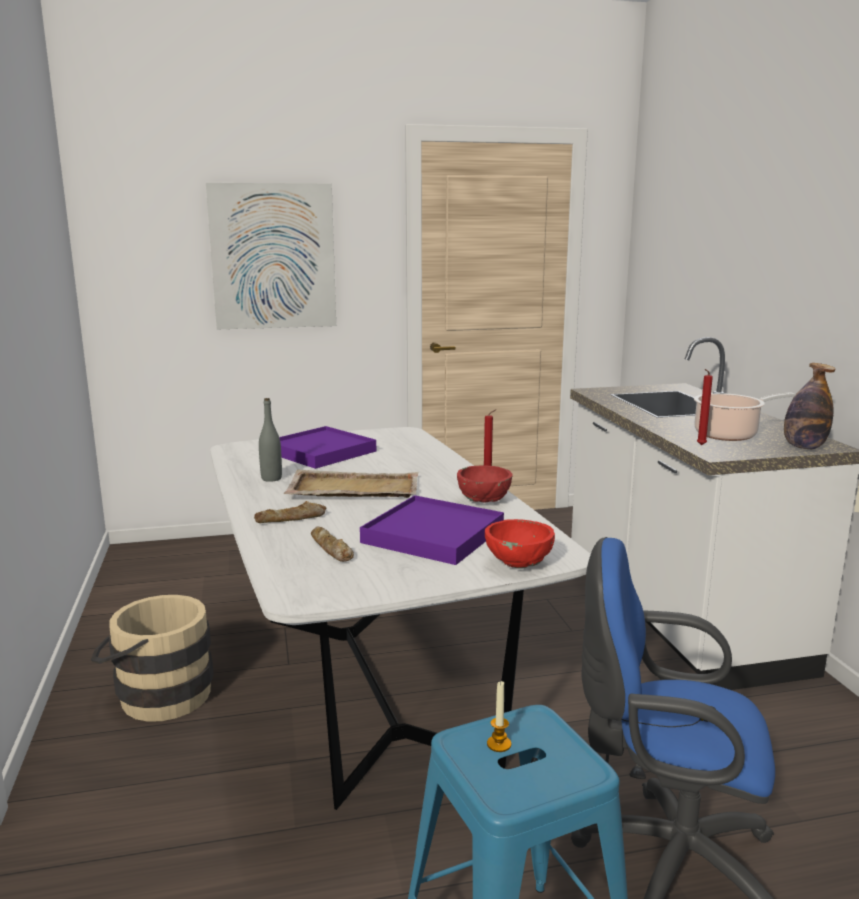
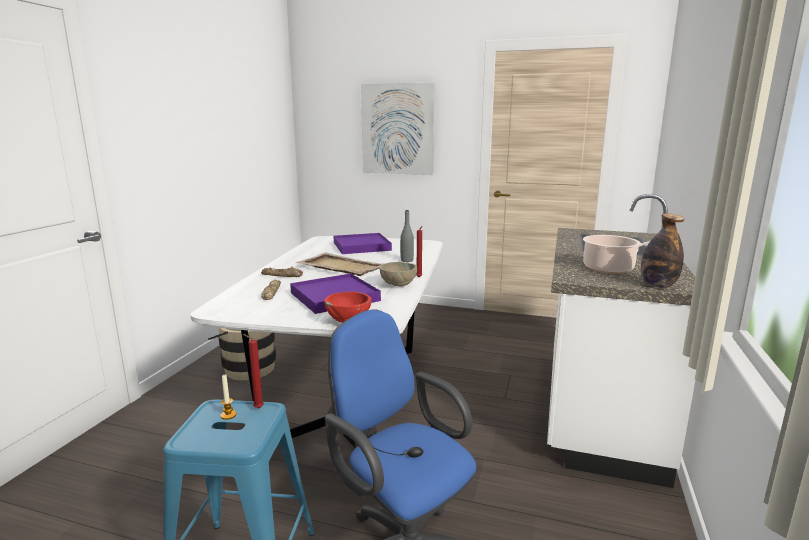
camera: 30 degrees right, 0 degrees up
grey bottle [259,398,282,482] -> grey bottle moved to [400,210,414,262]
red bowl [457,465,513,503] -> beige bowl [380,262,417,286]
red candle [697,369,713,446] -> red candle moved to [243,334,264,408]

